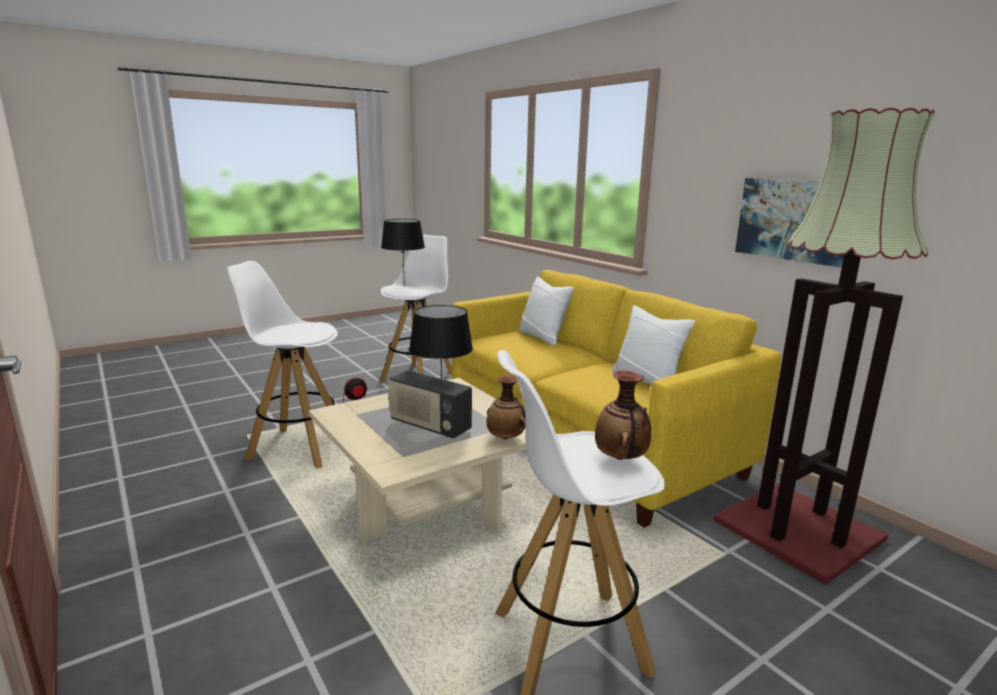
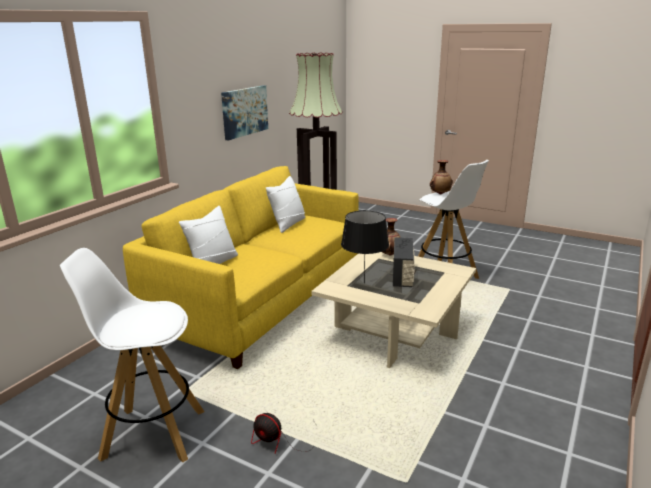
camera: 115 degrees left, 5 degrees up
white stool [227,261,338,468] -> none
black table lamp [381,219,425,286] -> none

